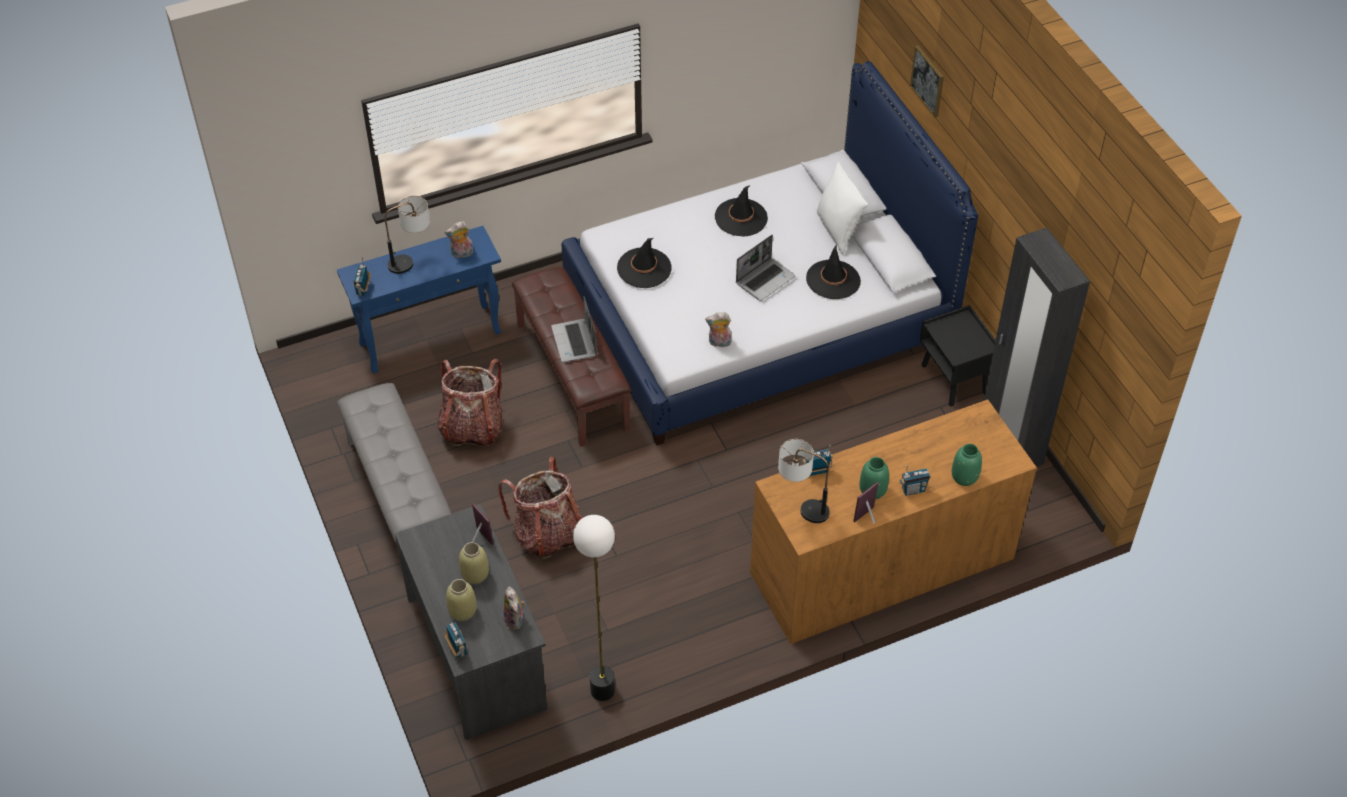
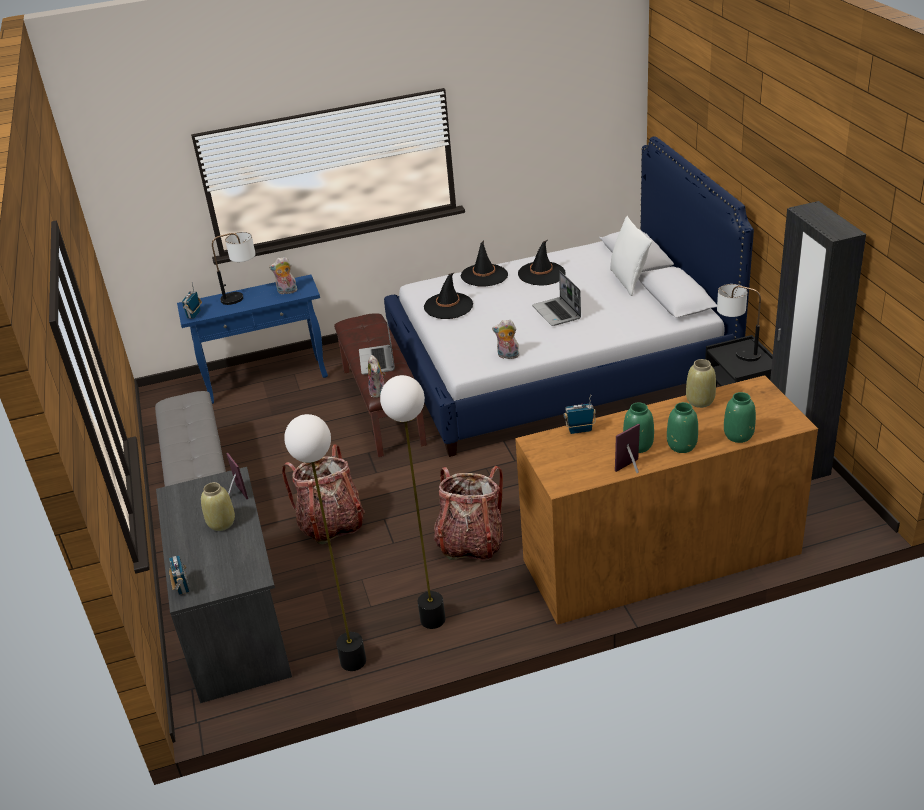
camera: 10 degrees right, 15 degrees down
backpack [437,359,503,446] -> backpack moved to [434,466,503,561]
beige vase [446,579,477,621] -> beige vase moved to [686,359,716,408]
plush toy [503,587,525,630] -> plush toy moved to [368,355,386,398]
laptop [736,235,795,301] -> laptop turned 105 degrees clockwise [532,271,581,326]
table lamp [778,439,830,523] -> table lamp moved to [717,284,761,361]
black hat [806,244,861,299] -> black hat moved to [461,240,508,287]
radio [899,465,931,496] -> green vase [667,402,698,453]
picture [910,45,944,117] -> none
none -> floor lamp [380,375,446,629]

